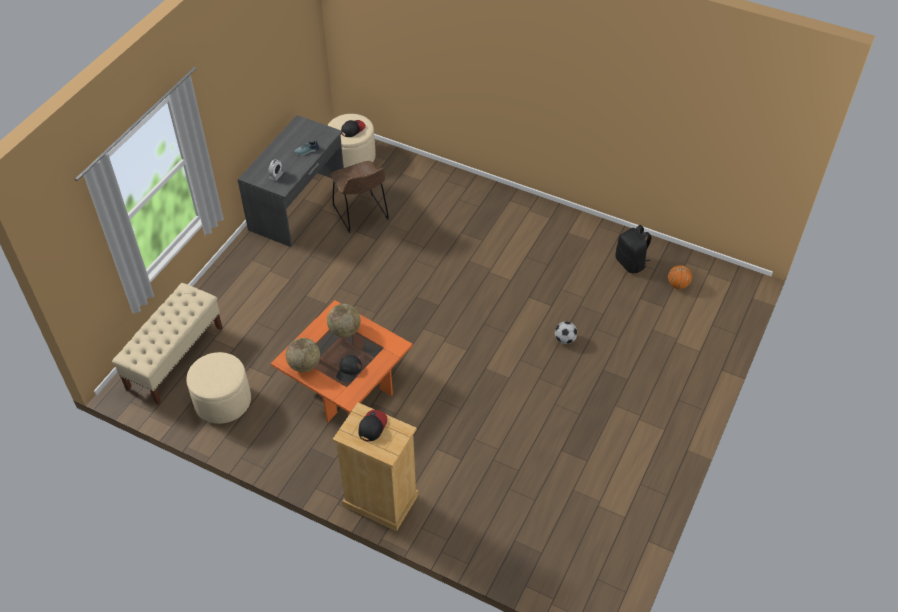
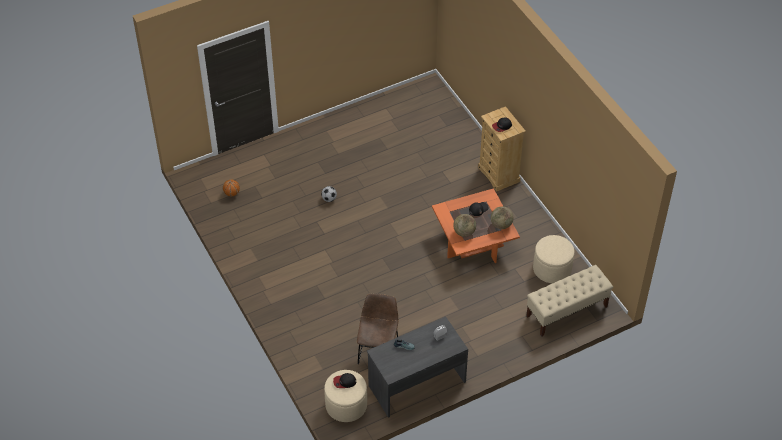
camera: 145 degrees left, 0 degrees up
black backpack [616,225,652,273] -> none

